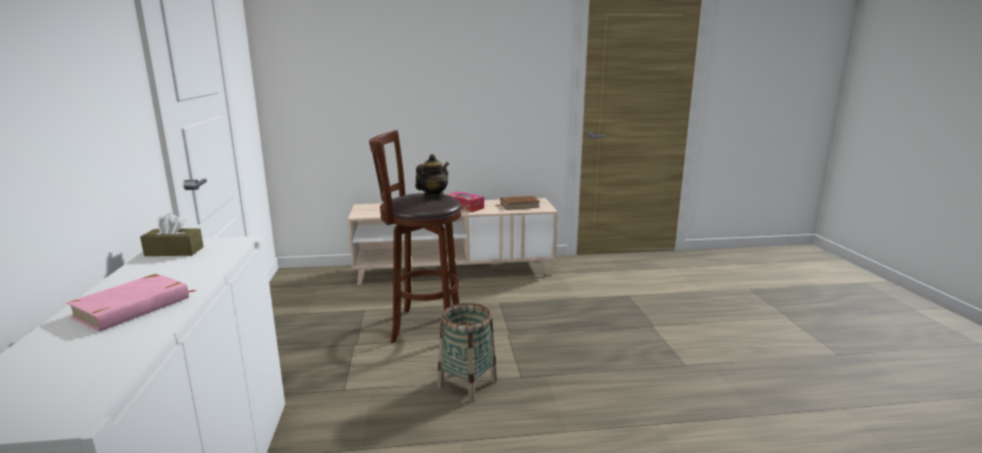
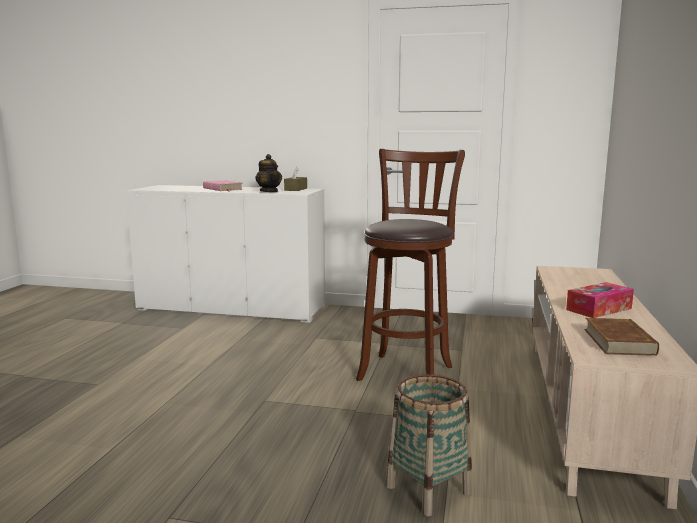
camera: 110 degrees right, 5 degrees down
teapot [415,154,449,199] -> teapot moved to [255,154,282,192]
basket [437,303,497,401] -> basket moved to [386,374,472,517]

